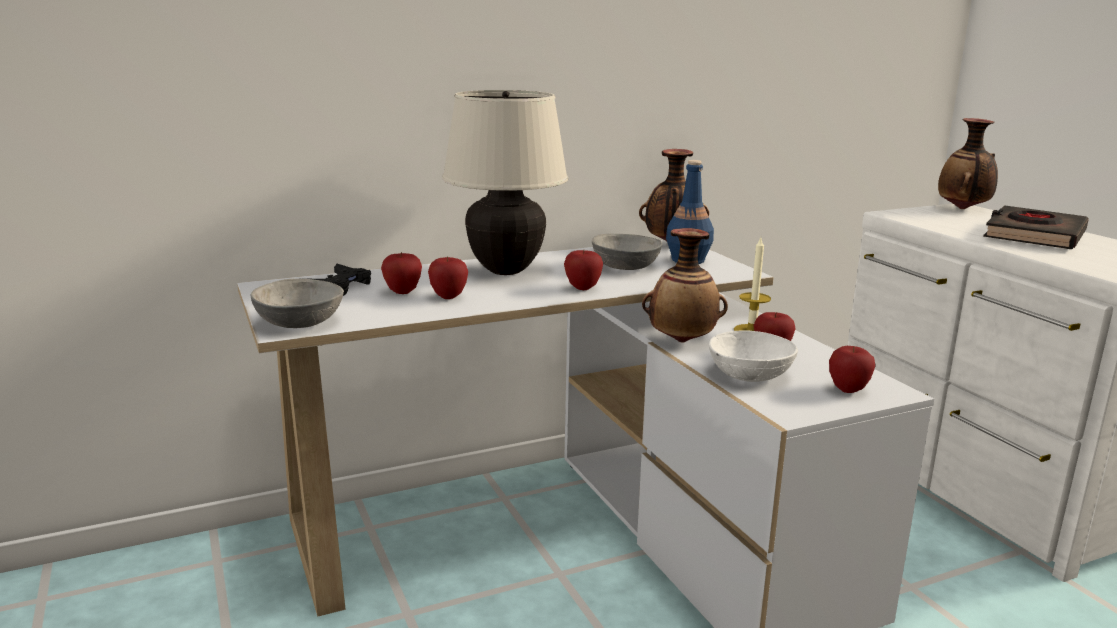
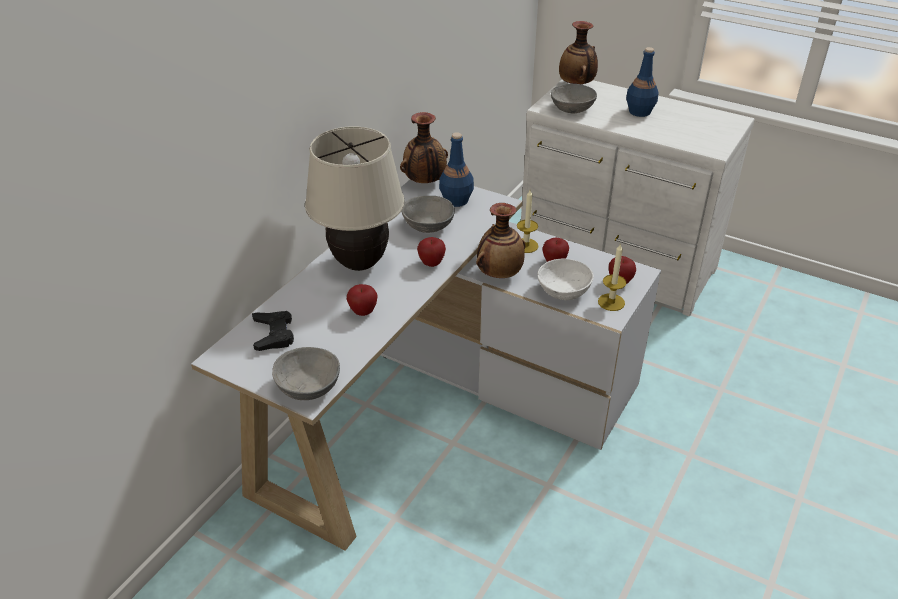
camera: 35 degrees left, 20 degrees up
apple [381,252,422,294] -> none
black book [983,205,1089,249] -> blue bottle [626,47,659,117]
none -> grey bowl [551,84,597,113]
none -> candle [598,243,626,311]

